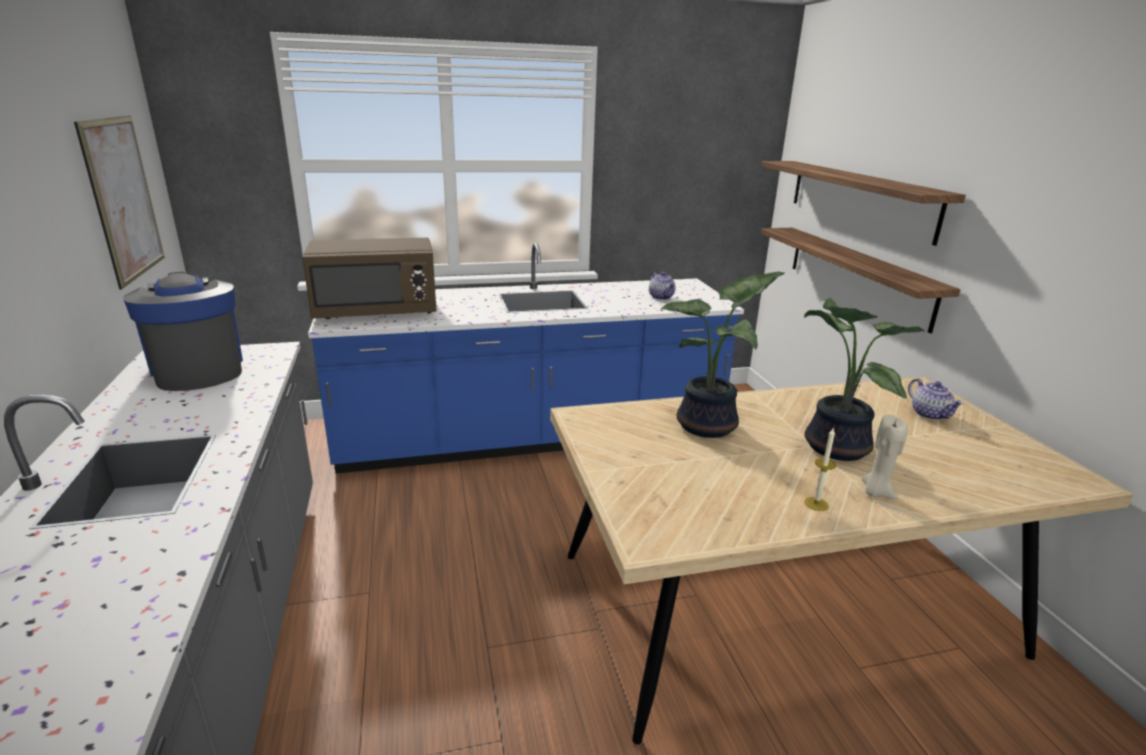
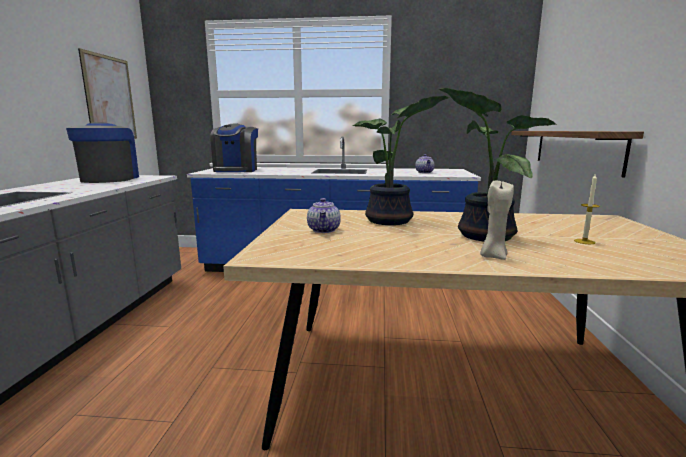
camera: 20 degrees right, 10 degrees down
brown microwave [302,238,437,319] -> coffee machine [210,124,258,172]
shelf [762,161,966,246] -> none
candle [804,427,836,511] -> candle moved to [574,173,600,244]
teapot [908,379,964,420] -> teapot moved to [307,198,341,233]

